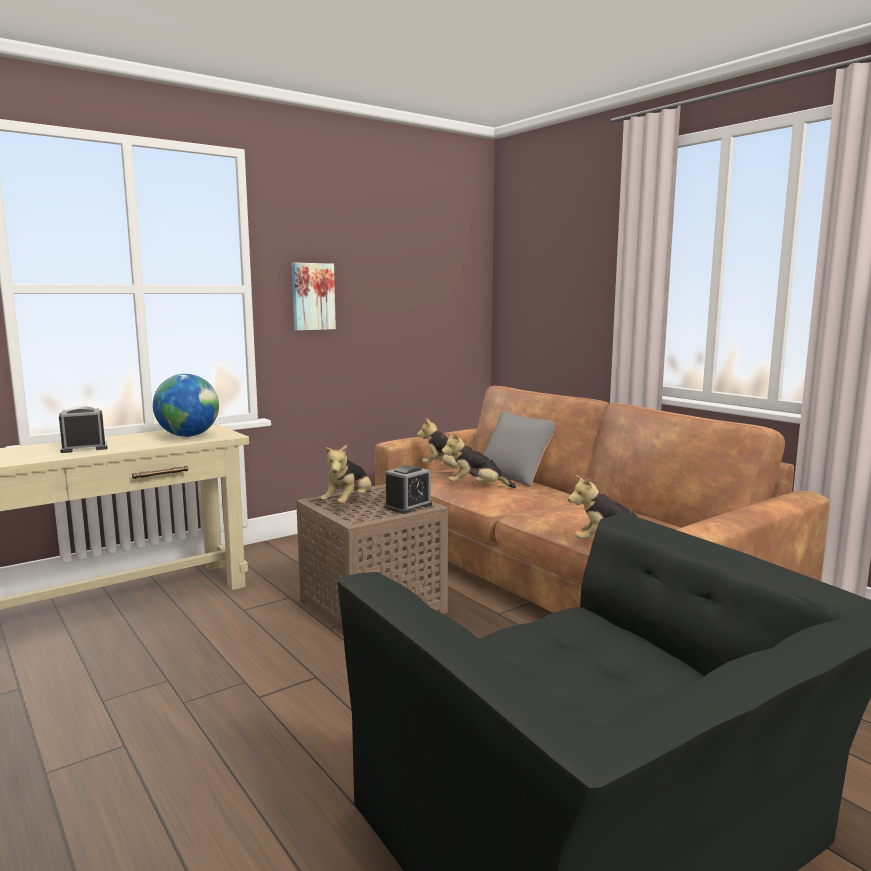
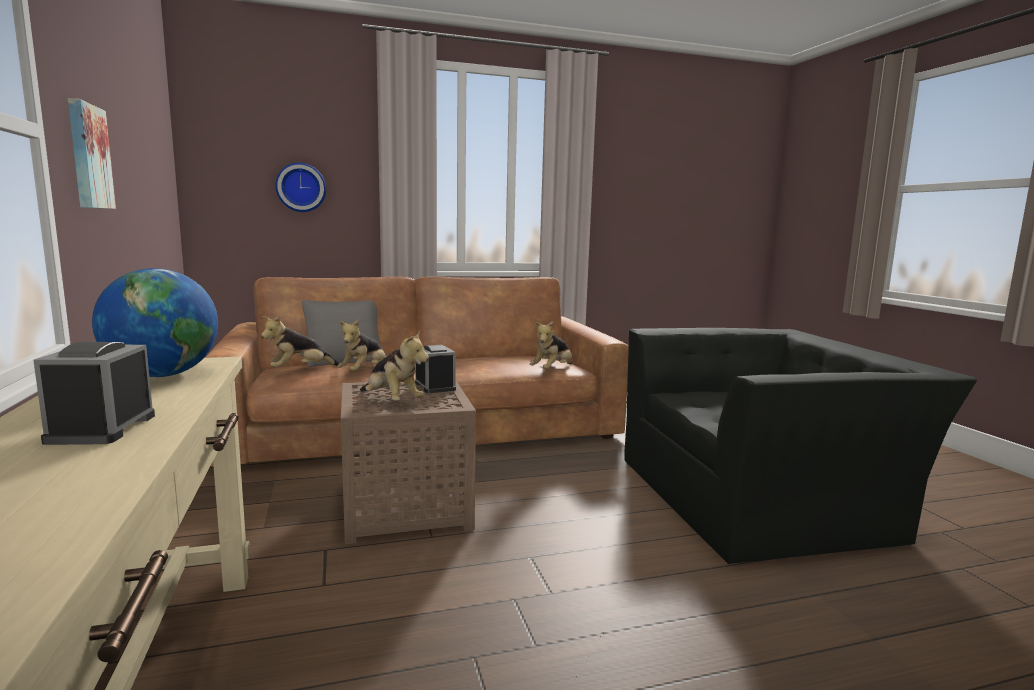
camera: 70 degrees left, 0 degrees up
none -> wall clock [275,163,326,212]

